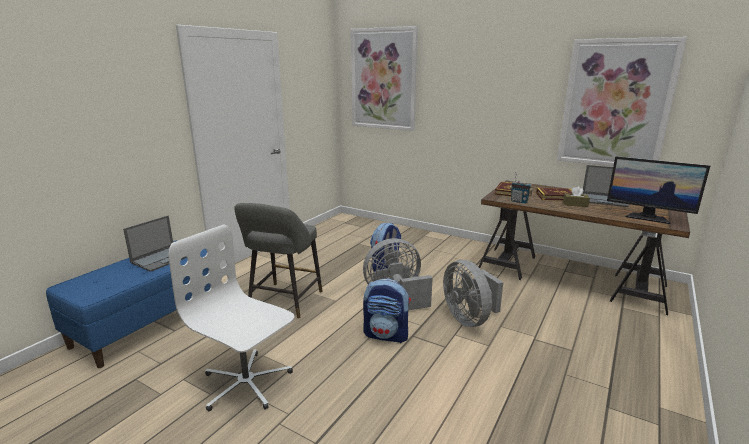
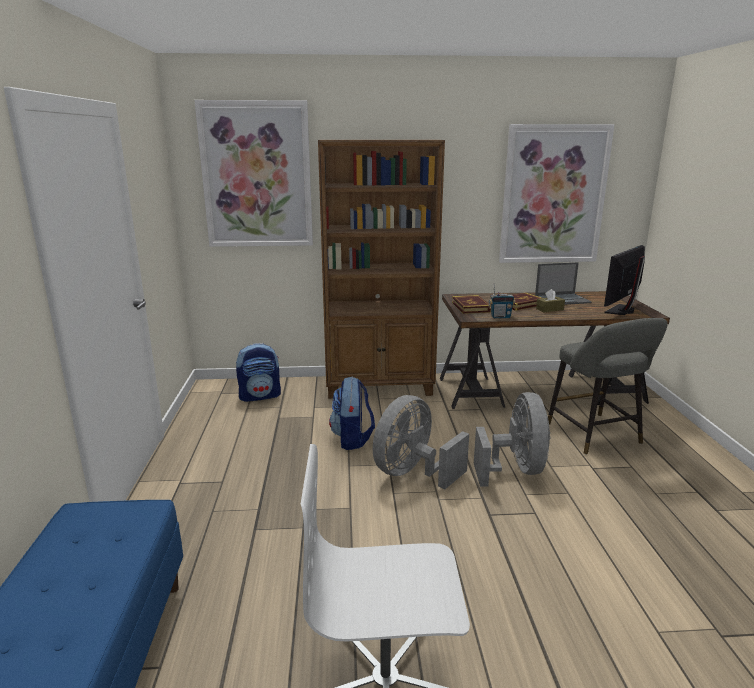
camera: 35 degrees left, 0 degrees up
laptop [123,215,187,272] -> none
grey stool [234,203,323,319] -> grey stool moved to [548,318,668,455]
backpack [363,278,411,343] -> backpack moved to [236,343,281,402]
grey fan [443,260,503,327] -> grey fan turned 120 degrees counterclockwise [474,392,551,487]
monitor [607,156,710,224] -> monitor turned 135 degrees clockwise [604,245,645,315]
none -> brown bookcase [318,140,445,398]

